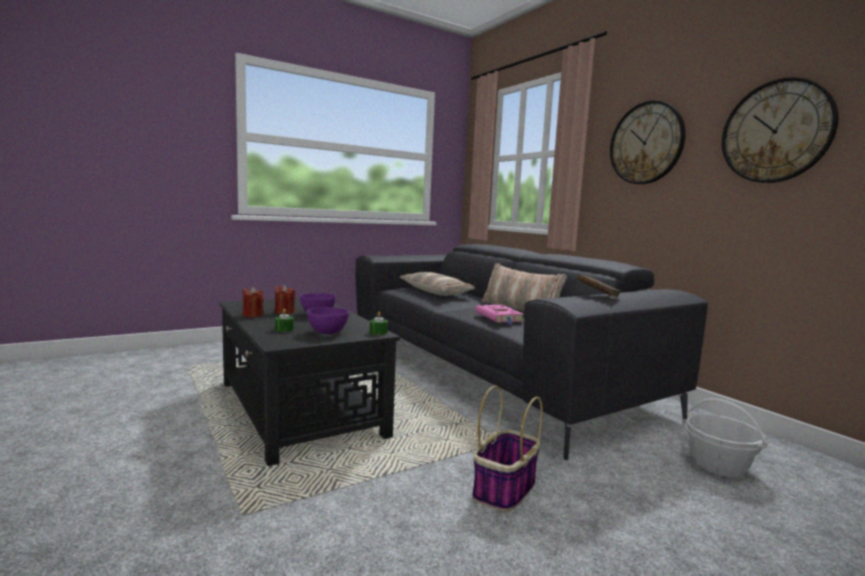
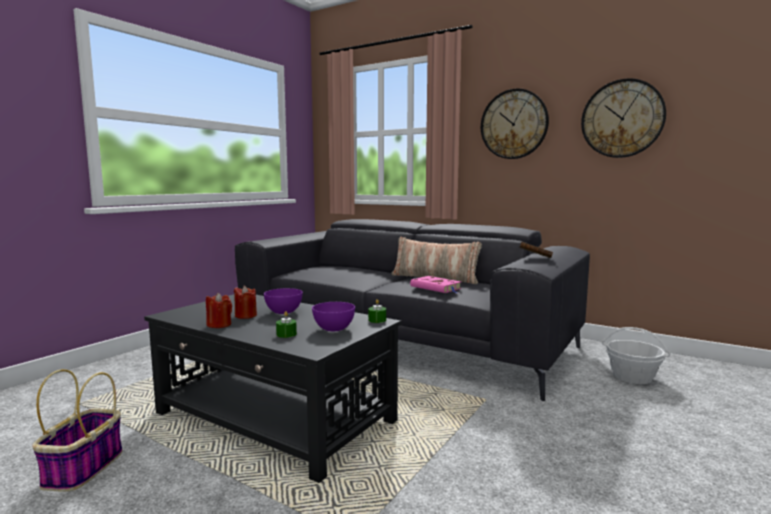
camera: 25 degrees left, 0 degrees up
pillow [400,272,475,296] -> none
basket [472,385,543,512] -> basket moved to [32,369,122,491]

